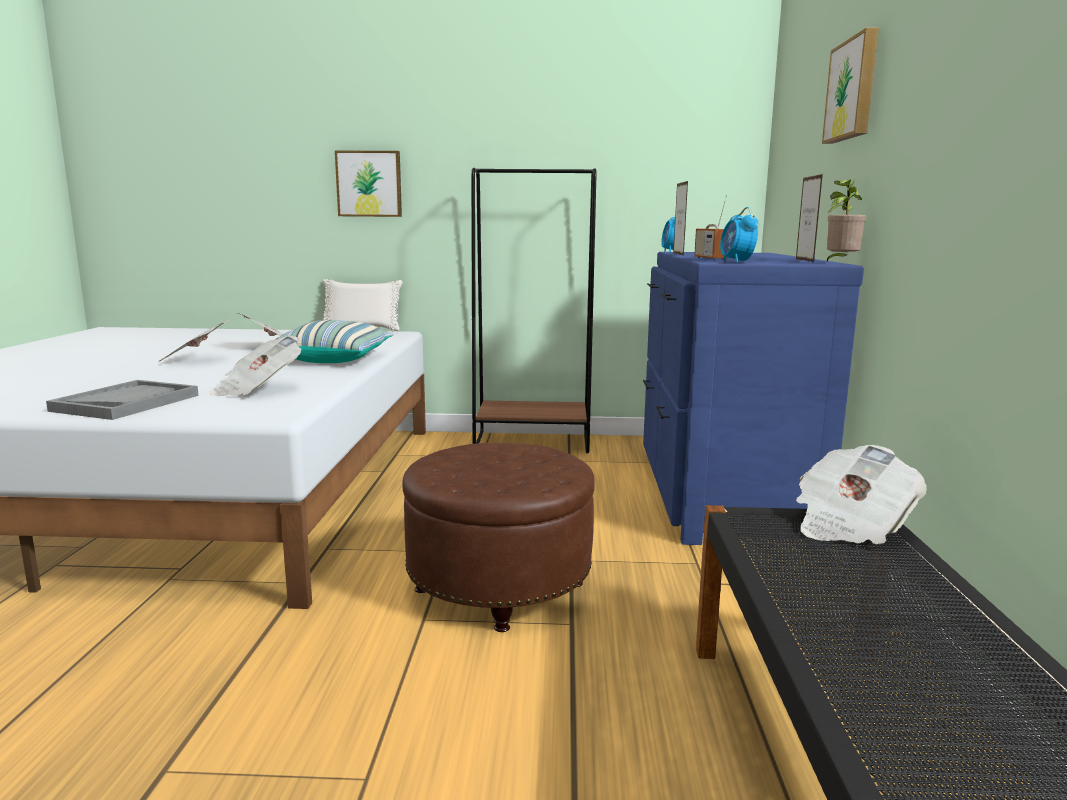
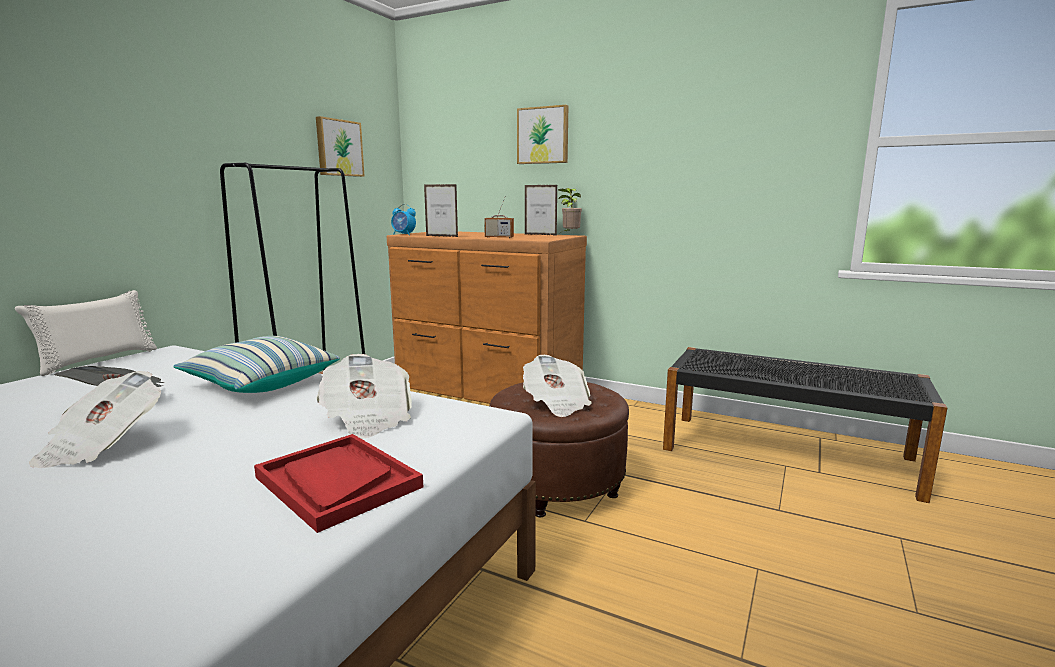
camera: 65 degrees left, 0 degrees up
grey tray [46,380,199,420] -> red tray [254,434,423,533]
picture [335,151,402,217] -> picture moved to [316,116,365,177]
blue dresser [643,252,864,547] -> brown dresser [387,232,587,404]
alarm clock [720,207,758,263] -> none
newspaper [796,445,927,544] -> newspaper moved to [523,355,592,417]

